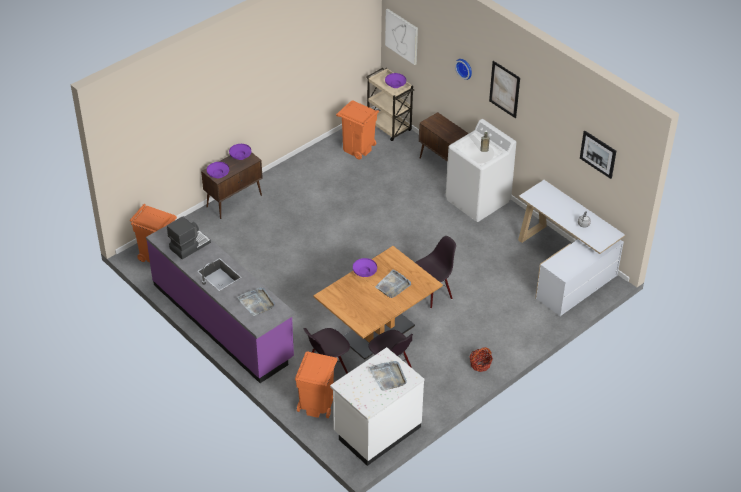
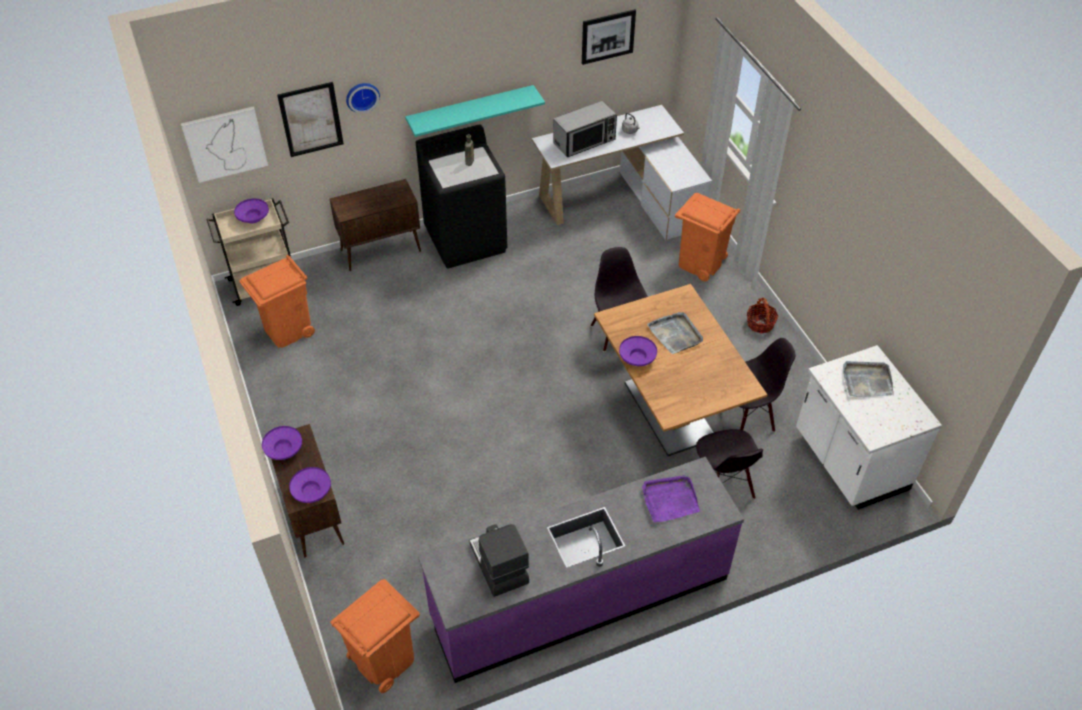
camera: 70 degrees left, 5 degrees up
grey tray [237,287,275,316] -> purple tray [642,475,700,522]
orange trash can [295,352,338,418] -> orange trash can moved to [675,193,740,281]
white washing machine [445,119,516,222] -> black washing machine [416,125,507,268]
picture [489,61,520,118] -> picture moved to [277,82,344,157]
none -> turquoise shelf [405,85,545,137]
none -> microwave [553,101,617,157]

